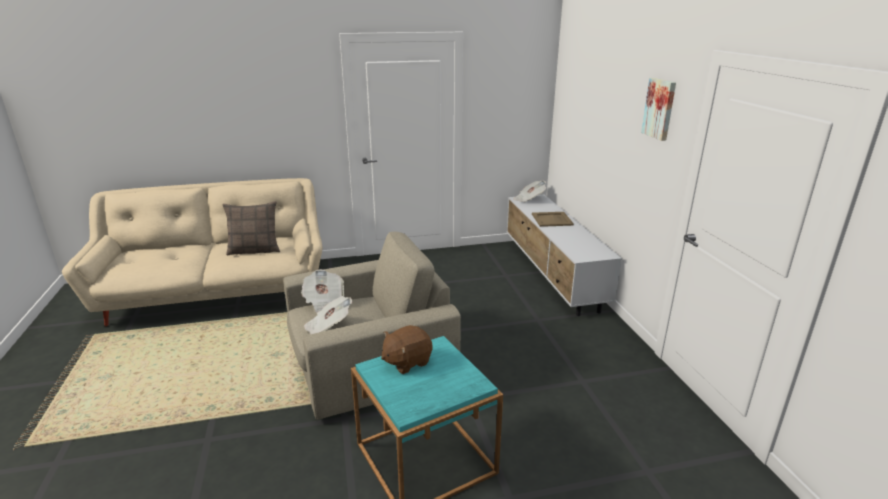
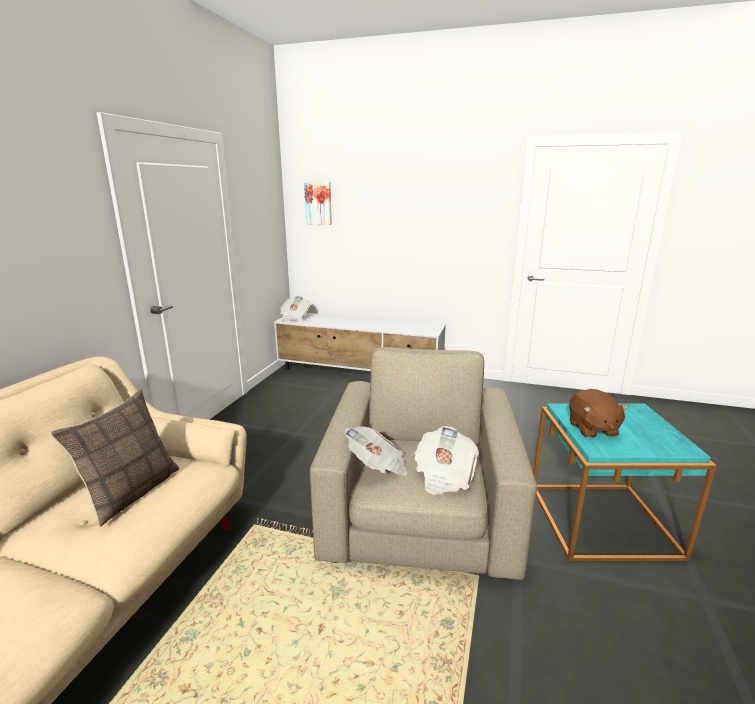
camera: 60 degrees left, 5 degrees down
beige tray [532,212,574,227] -> none
picture [641,78,676,141] -> picture moved to [304,182,332,225]

